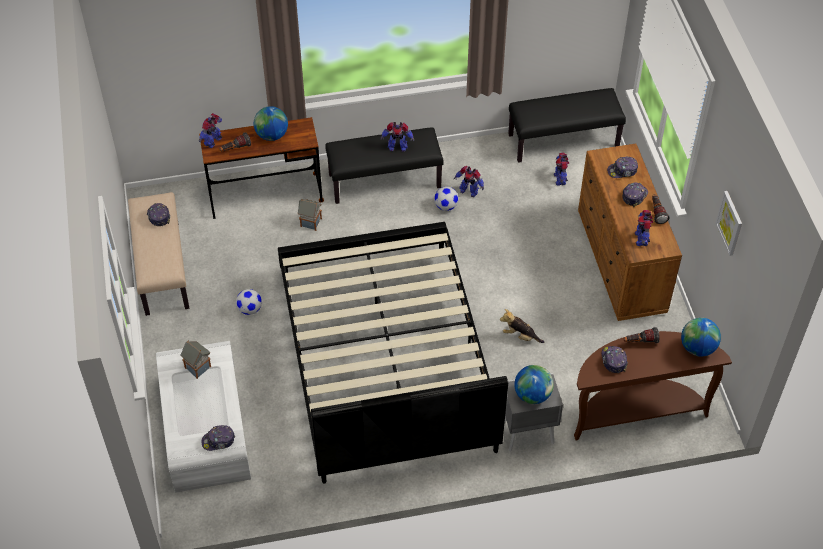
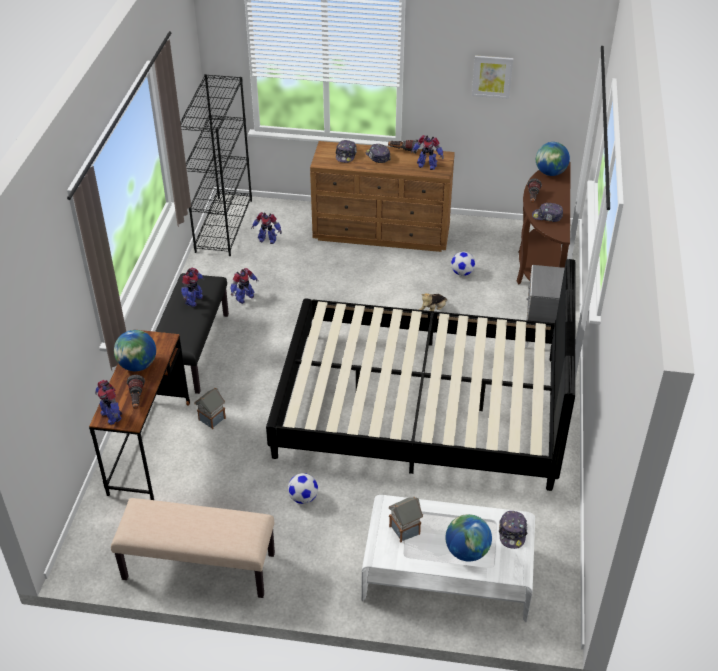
camera: 70 degrees left, 10 degrees down
cap [147,203,170,226] -> none
football [434,187,459,211] -> football moved to [451,252,475,276]
black bench [508,88,626,163] -> black bookcase [180,74,252,256]
globe [514,365,554,404] -> globe moved to [445,514,492,562]

